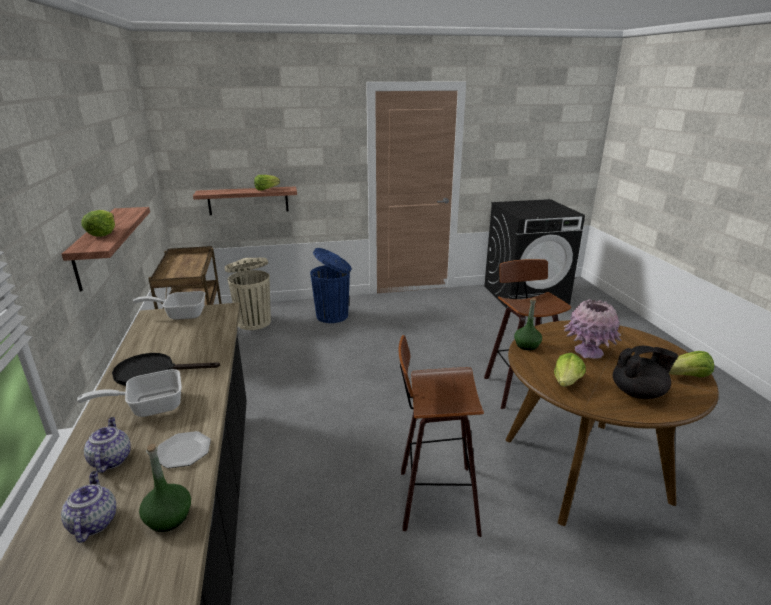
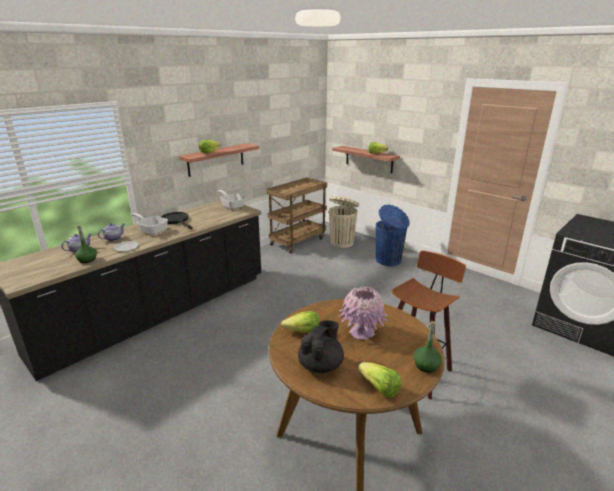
camera: 55 degrees right, 0 degrees up
stool [399,335,484,537] -> none
green bottle [514,298,542,351] -> green bottle moved to [413,321,442,373]
black teapot [613,346,678,399] -> black teapot turned 105 degrees counterclockwise [298,320,344,373]

